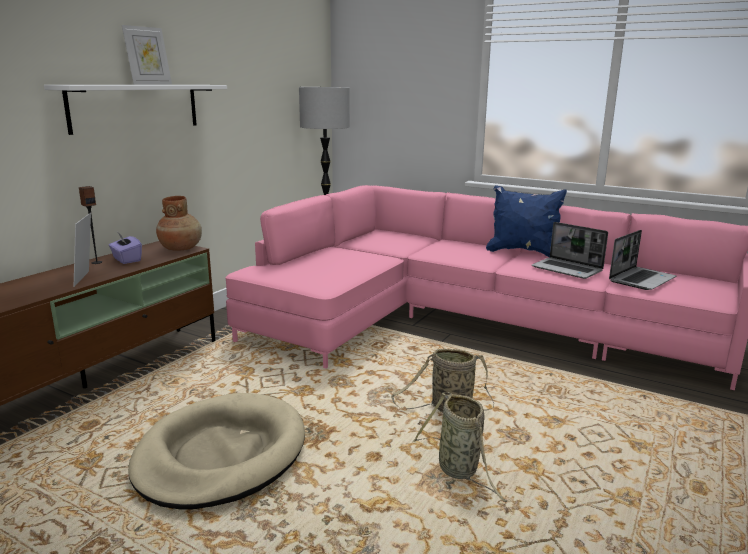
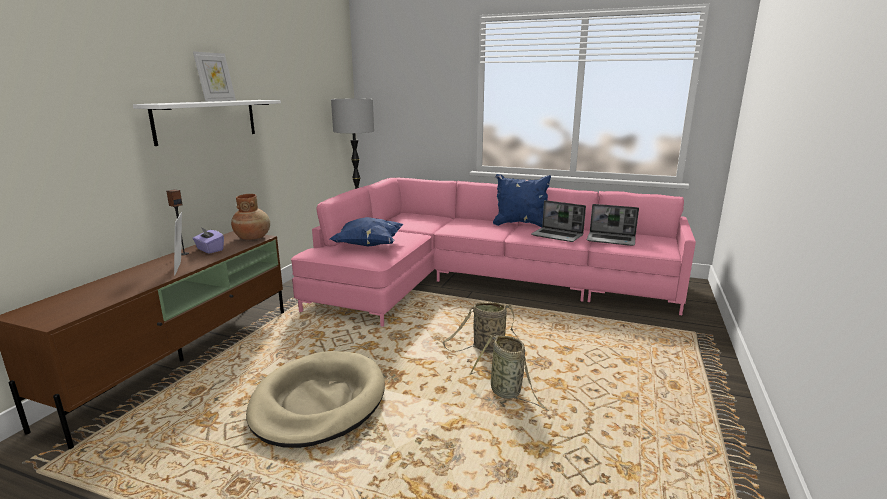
camera: 10 degrees left, 0 degrees up
laptop [609,230,676,290] -> laptop turned 75 degrees clockwise [587,204,639,246]
none -> blue pillow [330,217,404,246]

